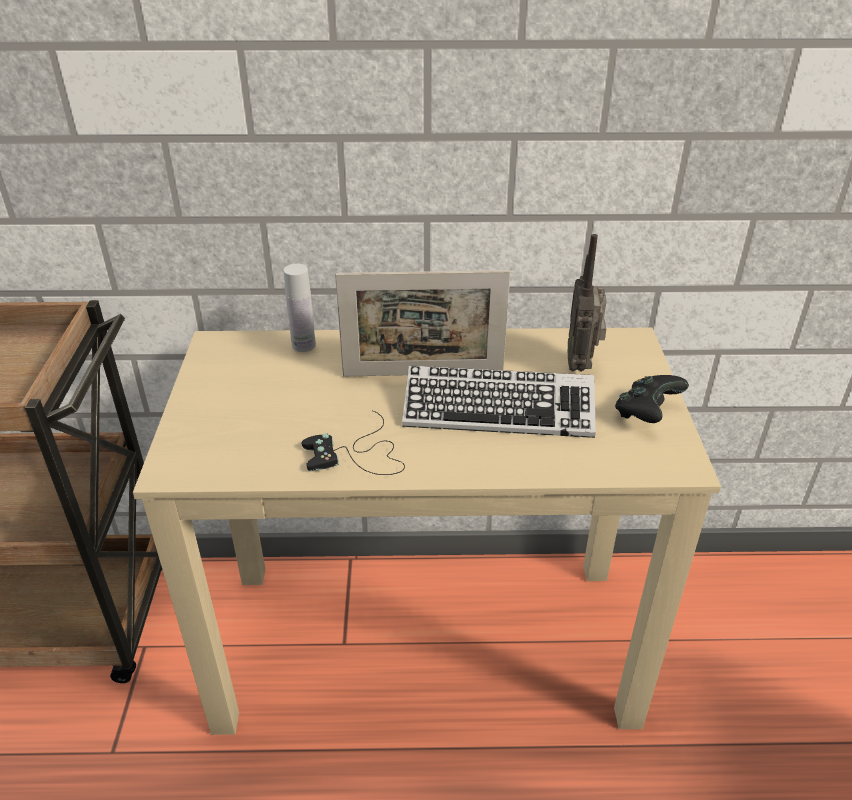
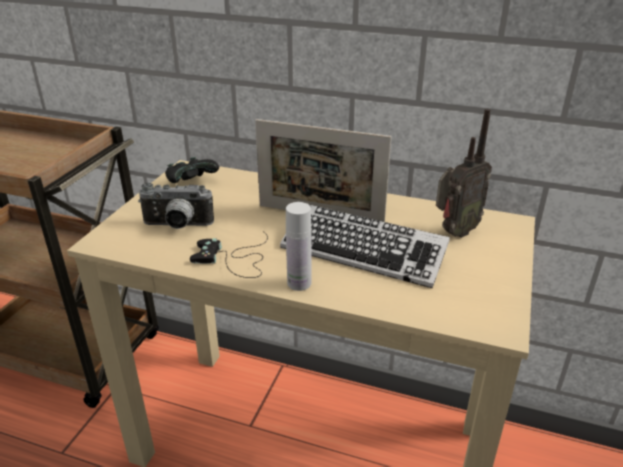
camera: 20 degrees right, 5 degrees down
white bottle [284,264,316,352] -> white bottle moved to [286,202,312,291]
radio [568,234,607,372] -> radio turned 150 degrees counterclockwise [436,108,492,238]
black game controller [615,375,689,423] -> black game controller moved to [165,157,219,183]
none -> camera [138,183,214,229]

